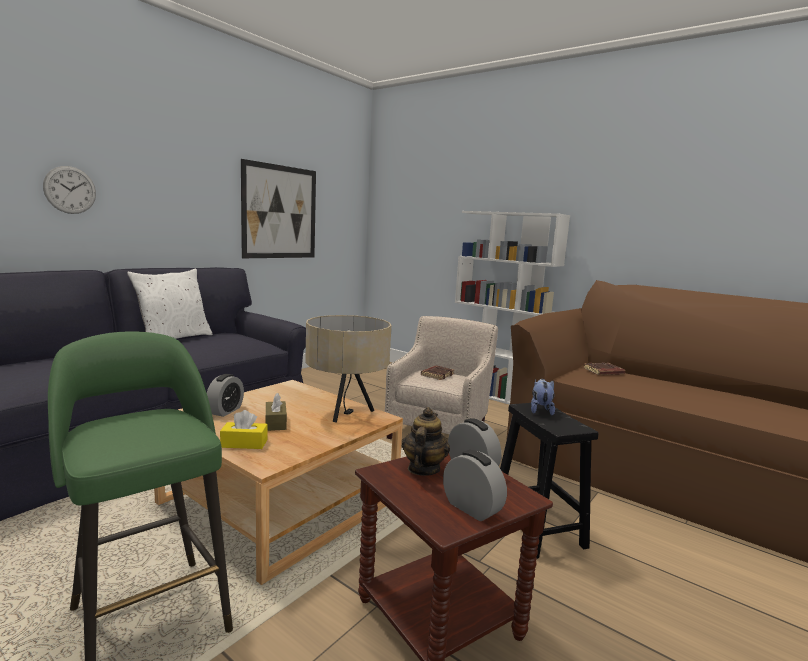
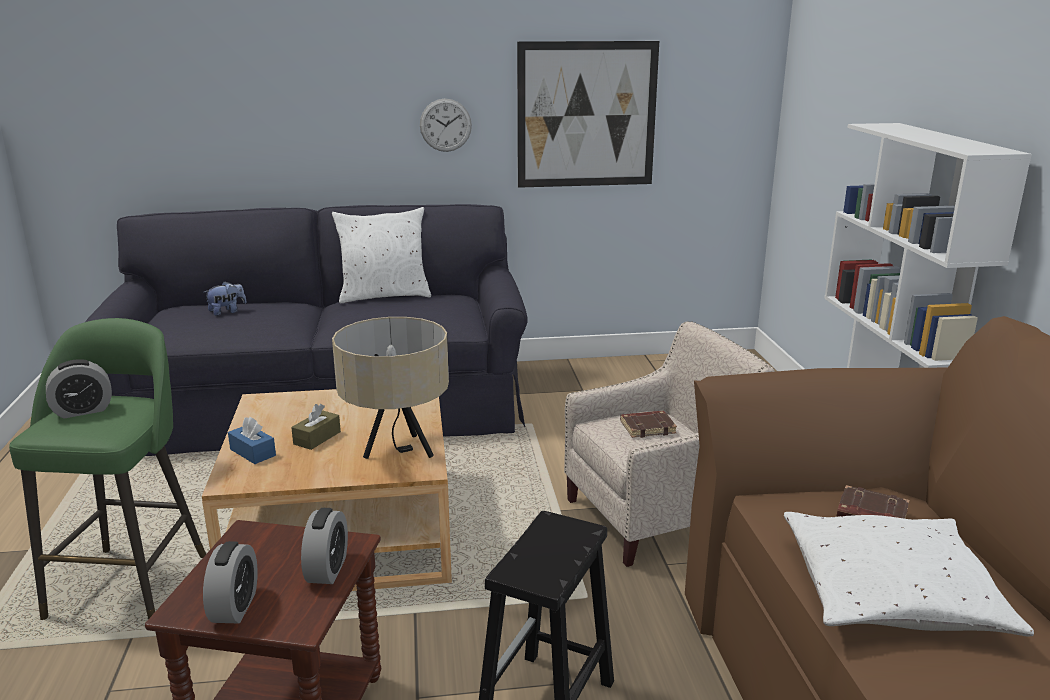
camera: 45 degrees right, 10 degrees up
wall clock [43,166,96,214] -> wall clock moved to [420,99,472,152]
alarm clock [207,374,244,417] -> alarm clock moved to [46,359,112,418]
yellow tissue box [220,410,268,449] -> blue tissue box [228,417,276,464]
teapot [402,407,450,476] -> none
plush toy [531,379,555,416] -> plush toy moved to [204,281,247,316]
none -> white pillow [784,512,1034,637]

